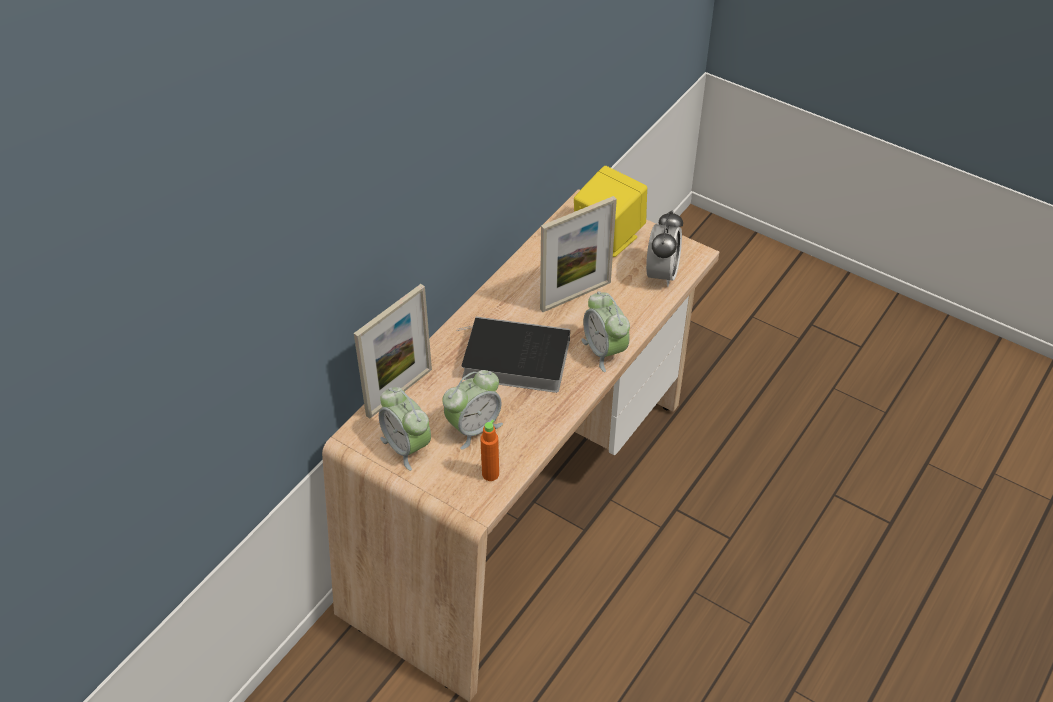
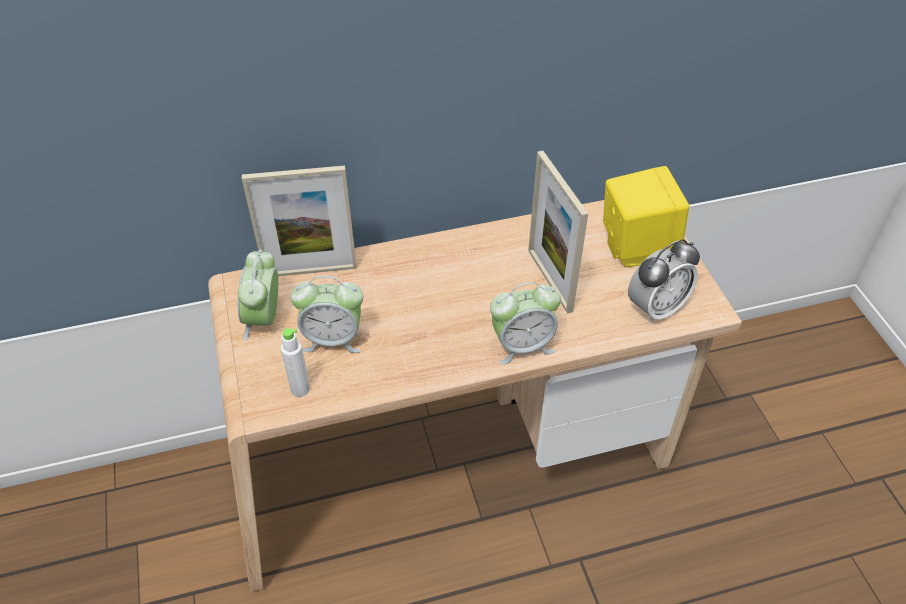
camera: 40 degrees right, 0 degrees up
book [456,317,570,393] -> none
orange bottle [480,420,499,481] -> white bottle [281,328,310,397]
picture frame [540,196,617,312] -> picture frame turned 60 degrees clockwise [528,151,588,314]
alarm clock [581,291,630,372] -> alarm clock turned 120 degrees counterclockwise [490,282,561,364]

